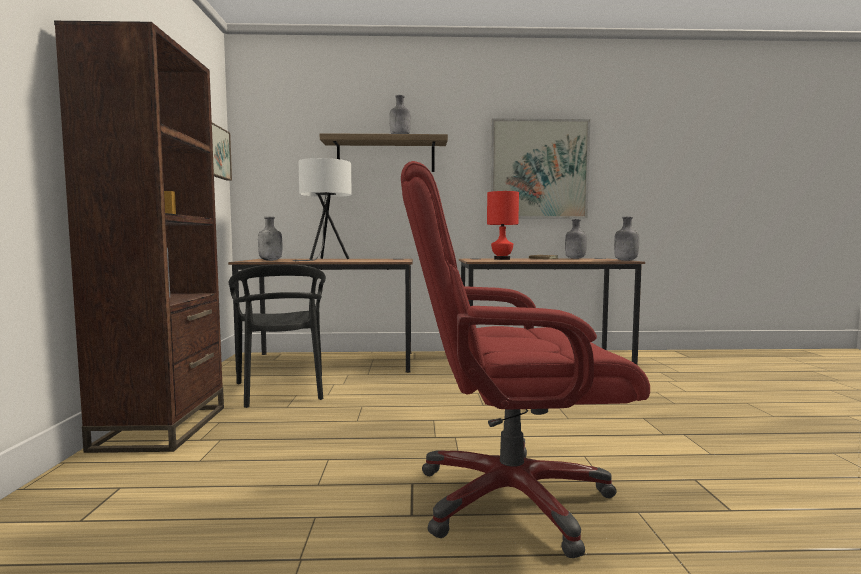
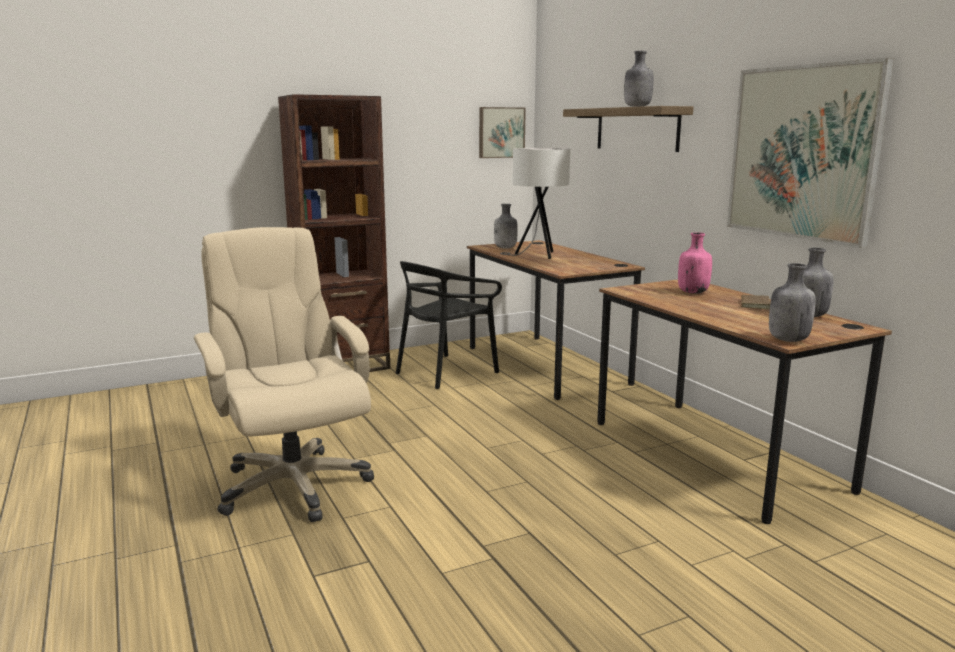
camera: 65 degrees right, 10 degrees up
red office chair [401,161,650,558] -> beige office chair [194,227,374,522]
red table lamp [487,191,519,260] -> pink bottle [678,232,712,294]

